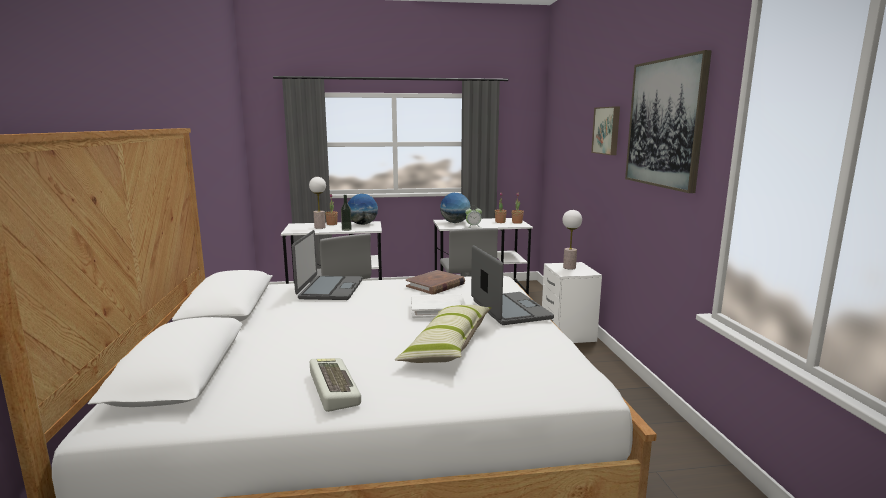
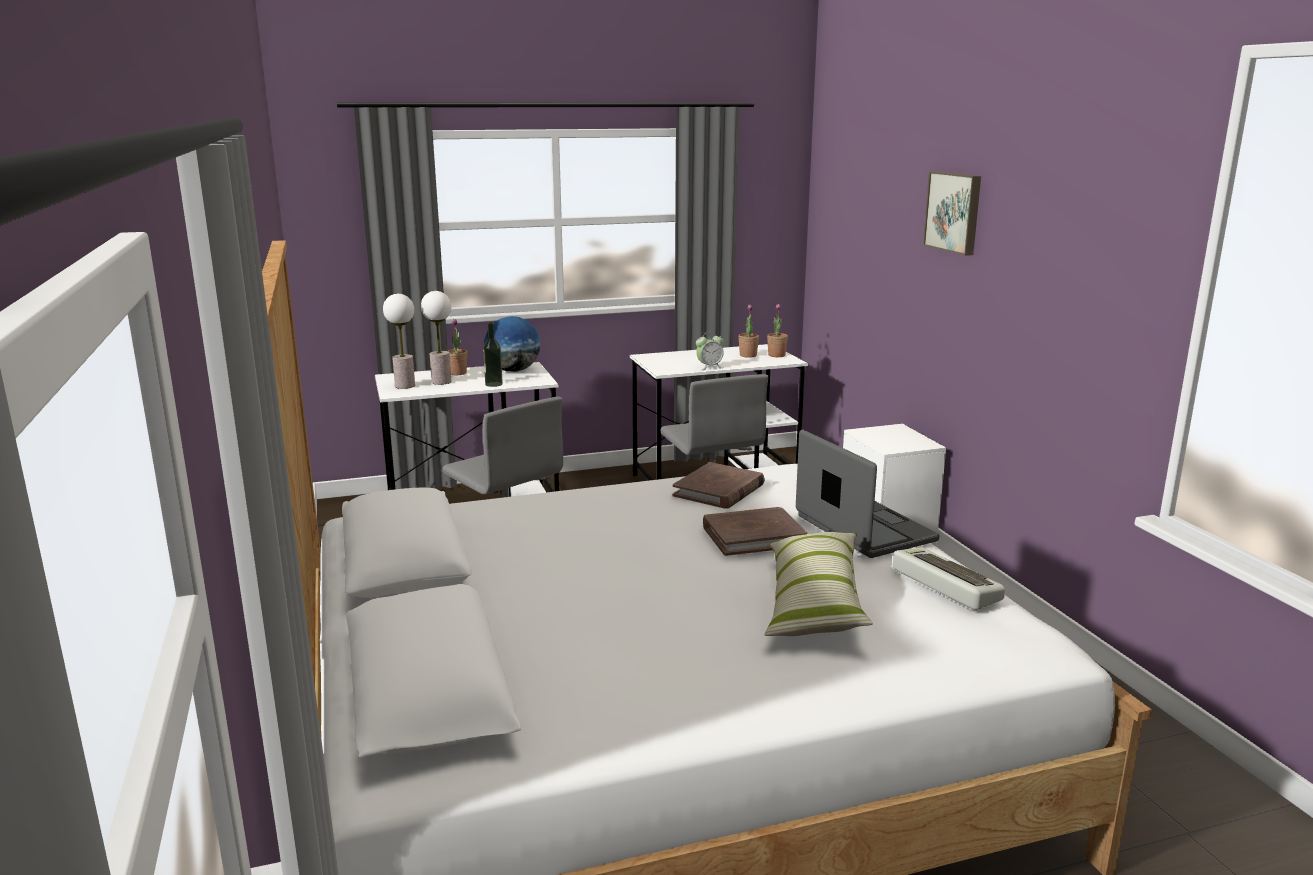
camera: 10 degrees left, 5 degrees up
laptop [292,230,363,300] -> none
keyboard [310,358,361,412] -> keyboard moved to [893,547,1005,610]
white book [411,294,466,318] -> brown book [703,507,807,556]
globe [440,193,471,223] -> none
table lamp [563,210,582,270] -> table lamp moved to [383,294,415,389]
picture [625,50,712,193] -> none

